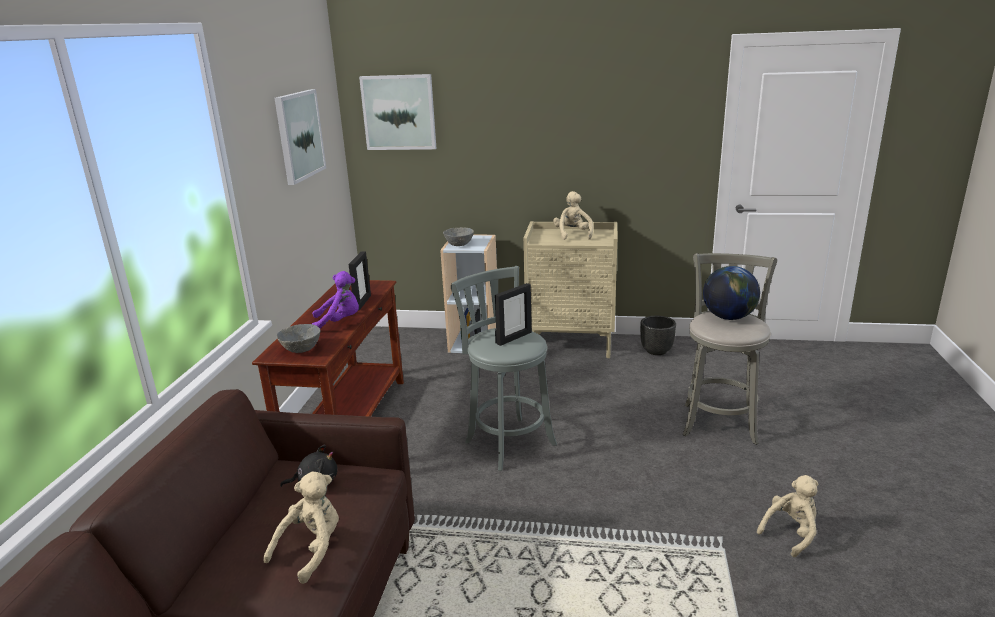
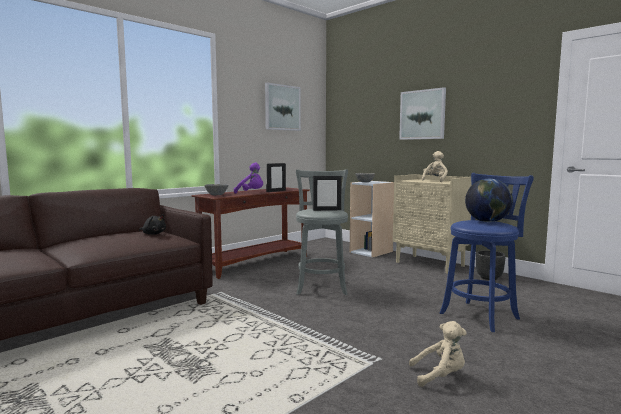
camera: 35 degrees right, 15 degrees down
beige plush toy [263,472,339,584] -> none
picture [359,74,436,150] -> picture moved to [399,87,446,140]
grey stool [683,253,777,445] -> blue stool [440,173,534,332]

